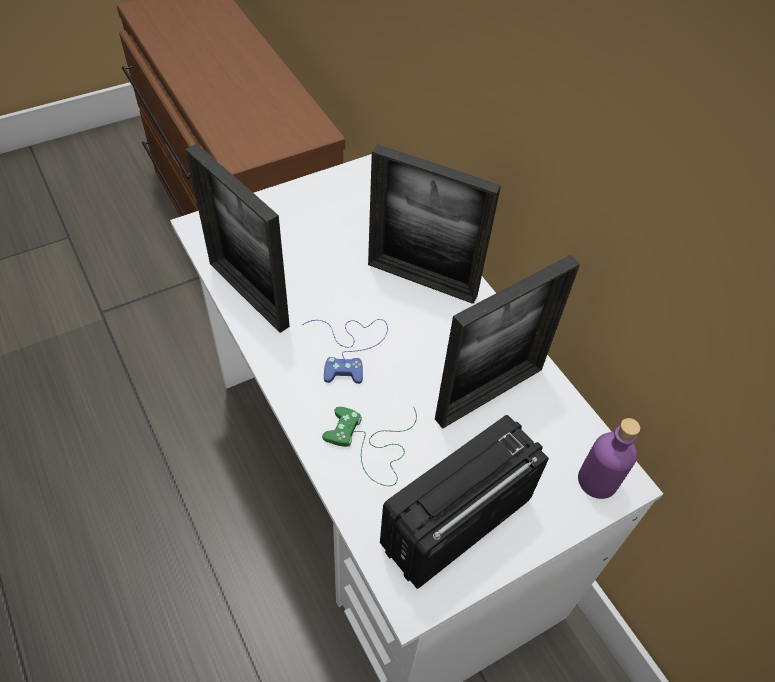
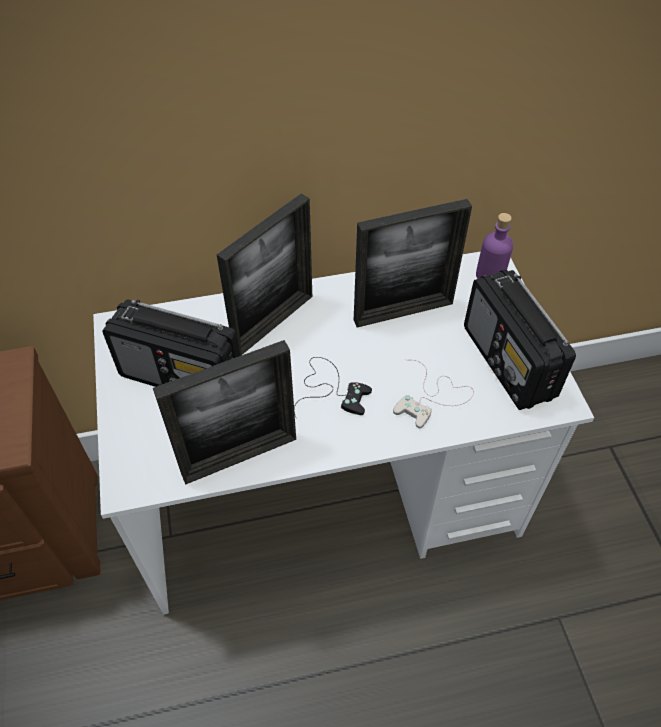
camera: 70 degrees left, 0 degrees up
blue game controller [303,319,388,384] -> black game controller [294,357,372,419]
green game controller [322,406,417,486] -> white game controller [393,360,474,428]
picture frame [435,255,580,429] -> picture frame turned 90 degrees clockwise [354,199,472,328]
none -> radio [102,299,240,387]

